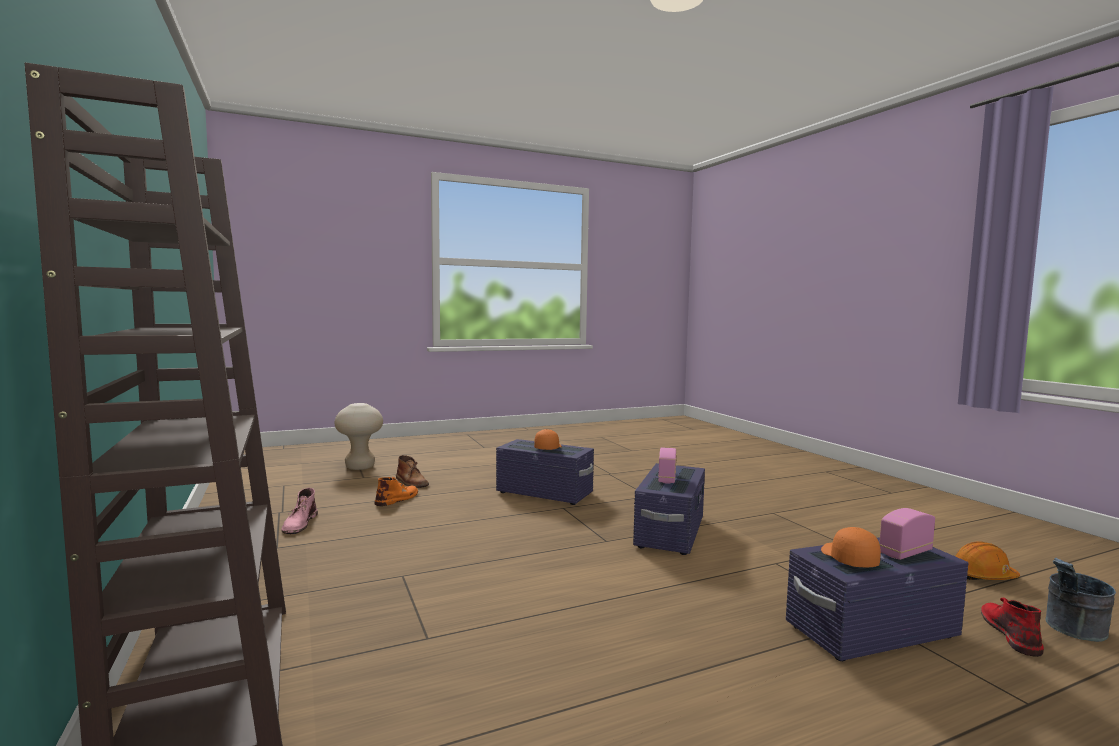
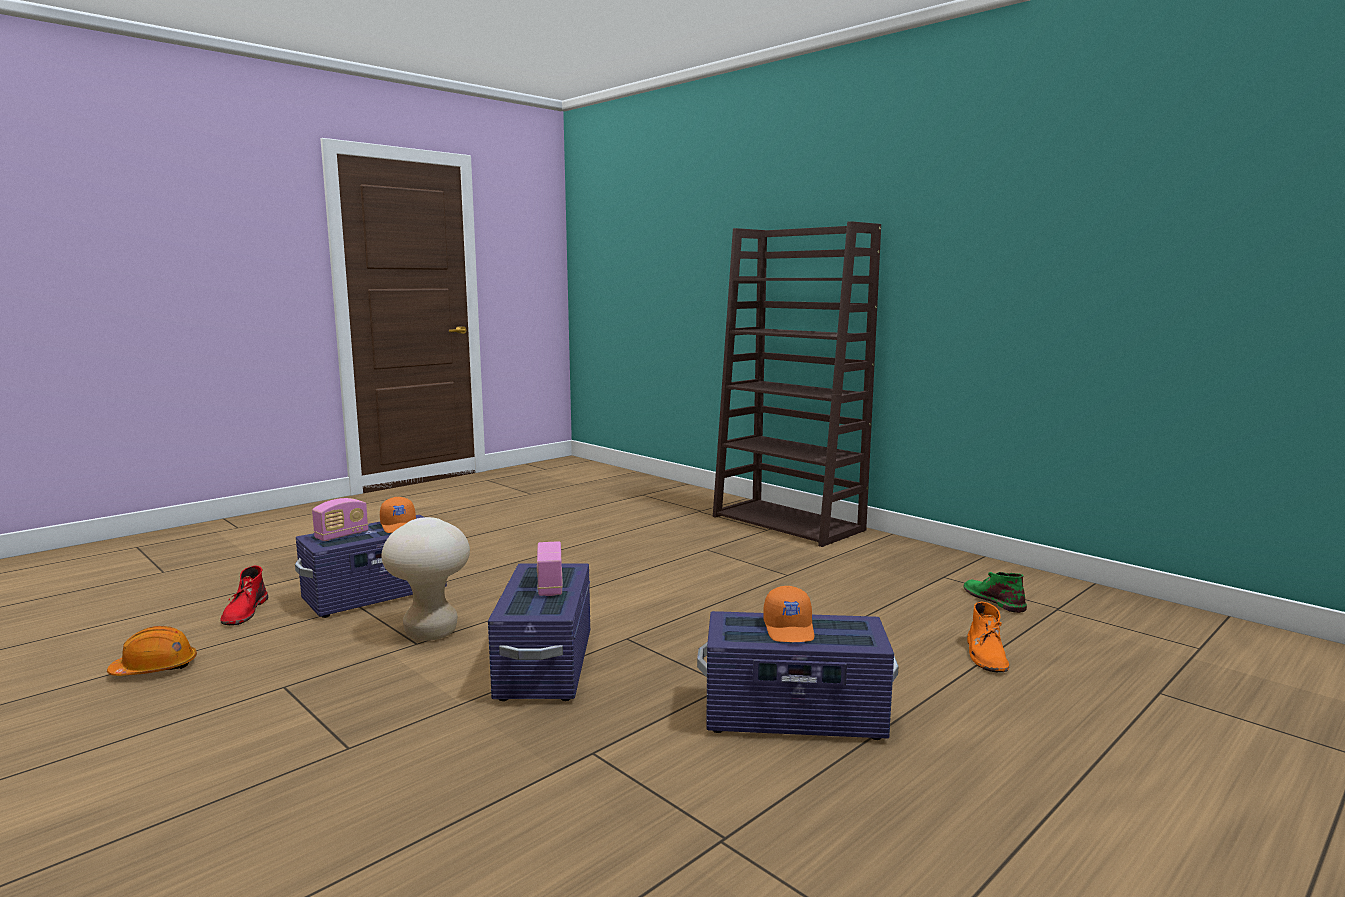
camera: 160 degrees right, 5 degrees up
pink boot [281,488,318,534] -> green boot [964,572,1027,613]
beige stool [335,403,383,470] -> beige stool moved to [381,517,470,641]
brown boot [396,455,429,488] -> none
grey bucket [1045,558,1116,642] -> none

